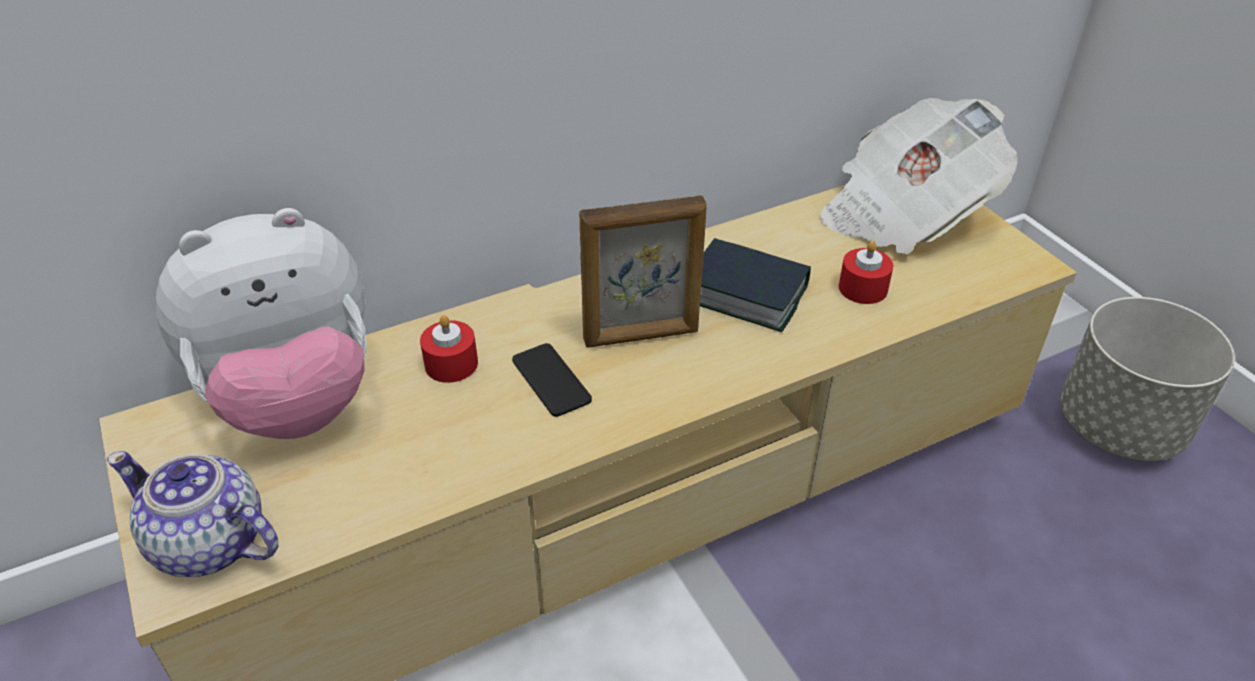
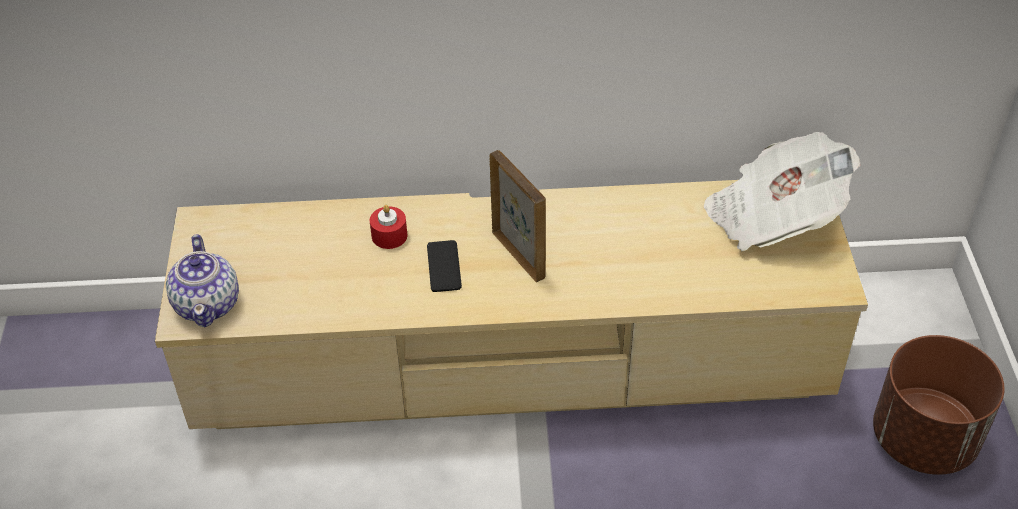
camera: 25 degrees right, 5 degrees up
teapot [107,451,278,577] -> teapot turned 150 degrees counterclockwise [166,234,239,327]
plush toy [156,208,367,439] -> none
picture frame [579,196,707,348] -> picture frame turned 135 degrees counterclockwise [489,150,546,282]
book [700,238,811,332] -> none
red candle [839,241,894,304] -> none
grey planter [1060,297,1235,461] -> brown planter [873,335,1004,475]

